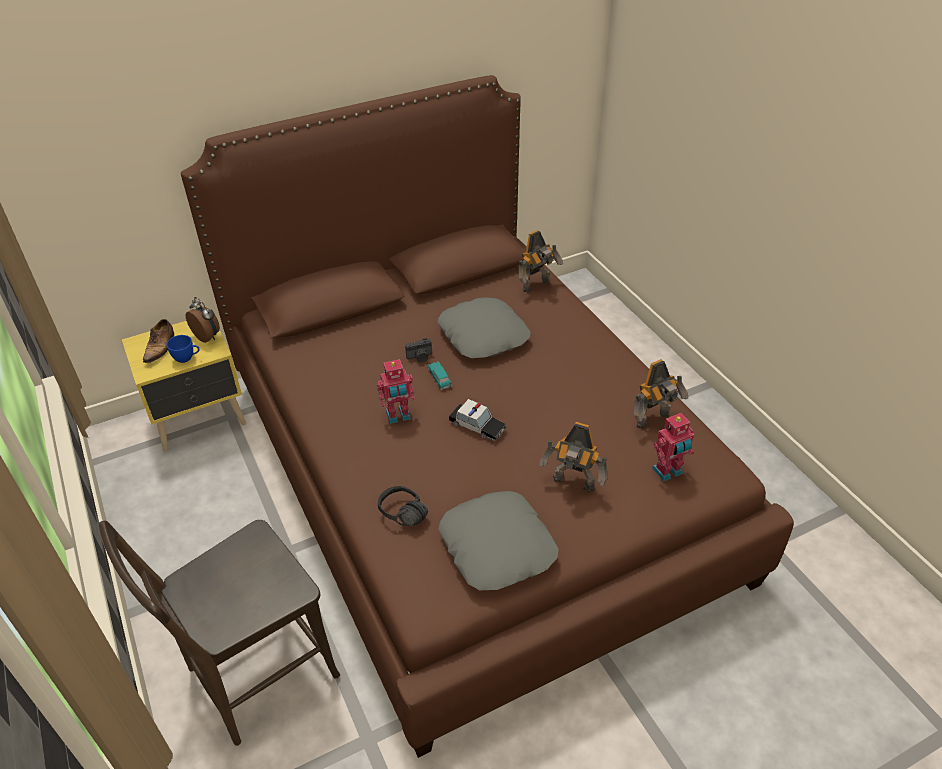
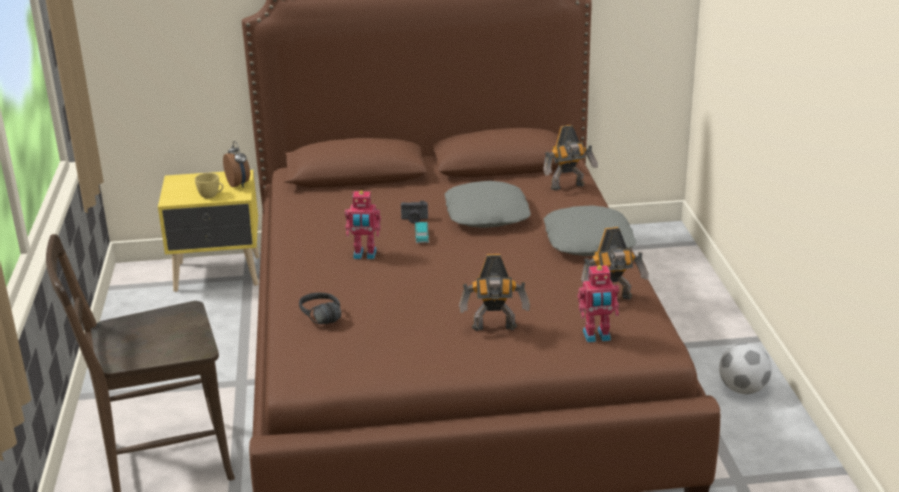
camera: 20 degrees right, 15 degrees down
shoe [143,319,174,363] -> none
blue cup [166,335,200,363] -> yellow cup [195,173,223,199]
grey pillow [438,491,559,590] -> grey pillow moved to [544,205,636,256]
toy car [449,399,506,441] -> none
toy robot [539,422,608,492] -> toy robot turned 45 degrees counterclockwise [459,254,530,331]
none -> football [719,343,772,394]

